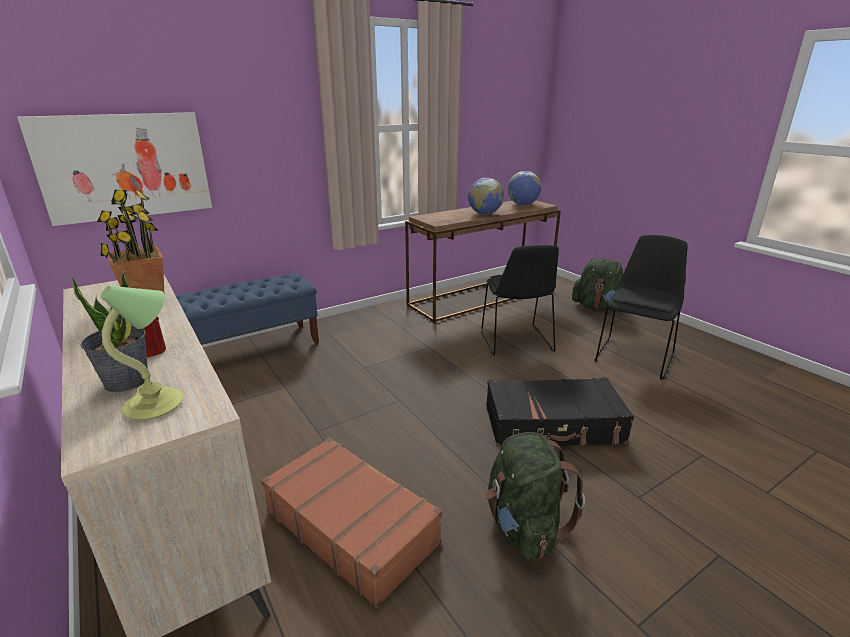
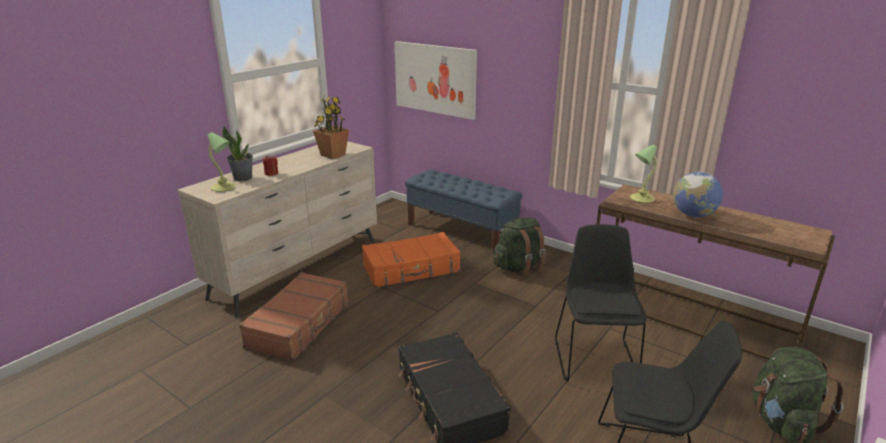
camera: 70 degrees right, 0 degrees up
black chair [481,245,559,355] -> black chair turned 120 degrees clockwise [555,224,647,382]
green backpack [484,432,585,560] -> green backpack moved to [493,217,546,276]
globe [508,171,541,205] -> none
none -> orange suitcase [362,232,460,288]
none -> table lamp [630,145,657,203]

